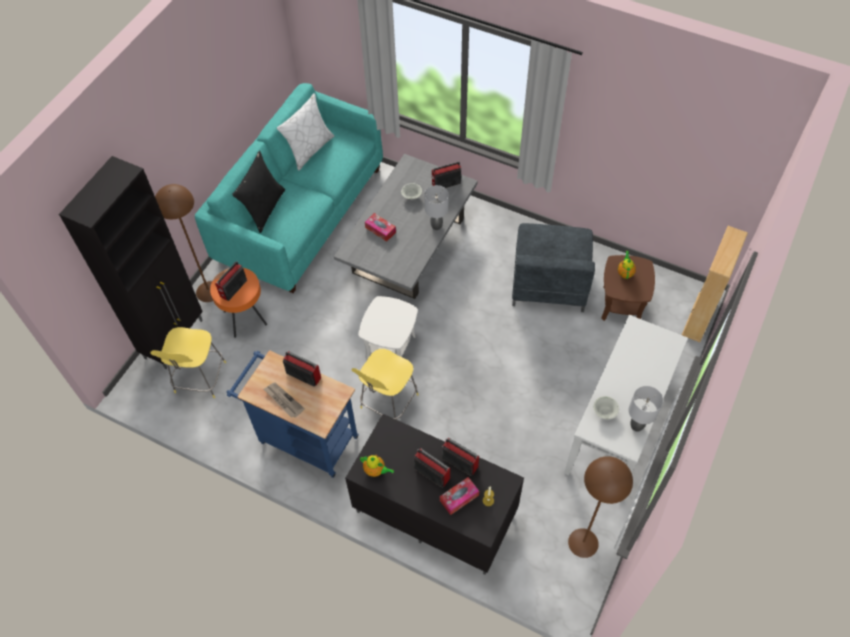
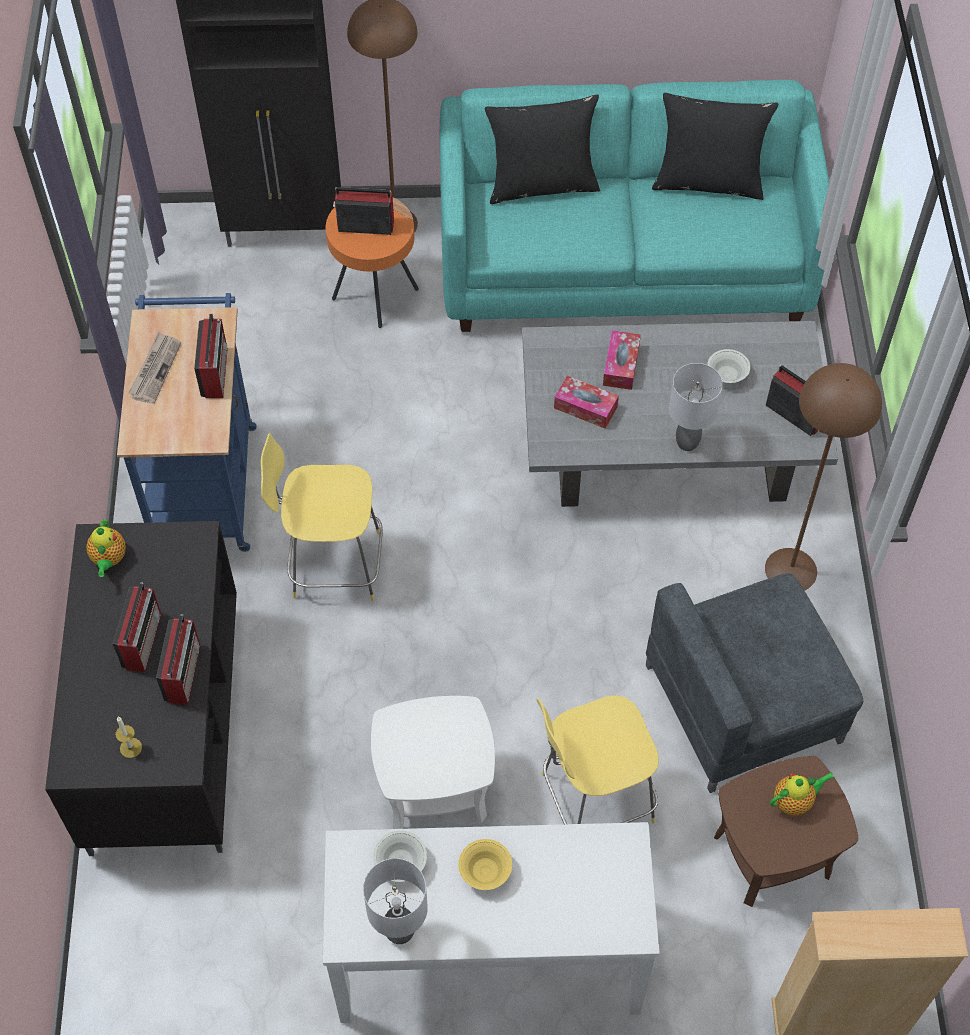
camera: 60 degrees right, 0 degrees up
yellow stool [150,327,226,398] -> yellow stool moved to [536,696,659,824]
white pillow [277,93,334,171] -> black pillow [652,93,779,200]
white side table [358,296,418,360] -> white side table moved to [371,696,495,829]
tissue box [440,477,479,515] -> tissue box moved to [554,376,619,429]
brown floor lamp [568,456,633,558] -> brown floor lamp moved to [765,363,882,591]
none -> yellow bowl [458,839,512,890]

